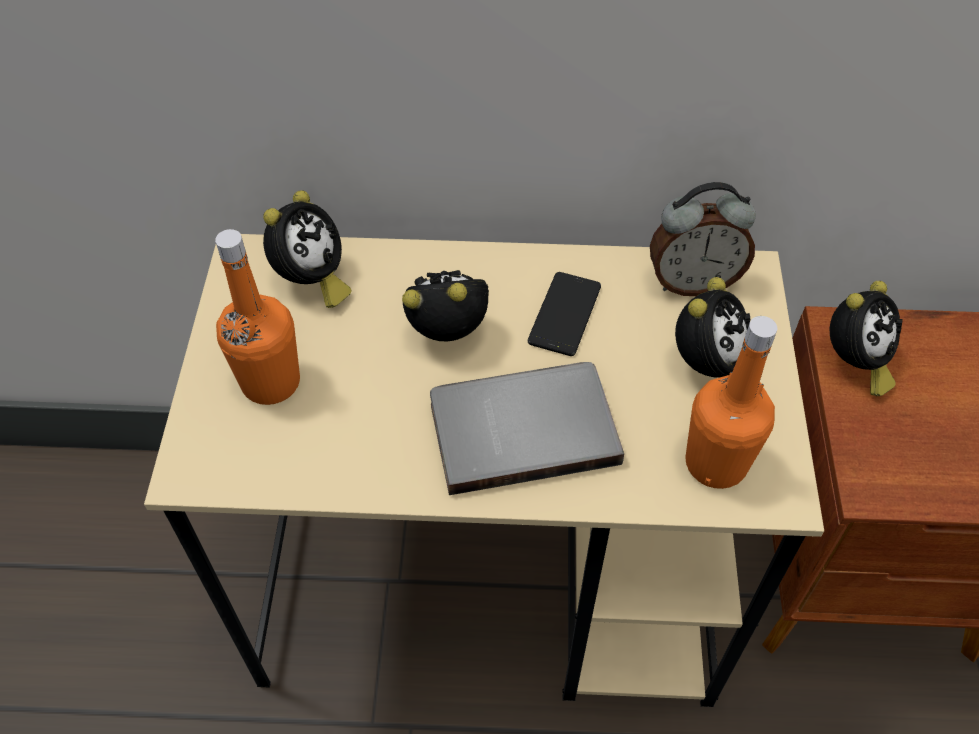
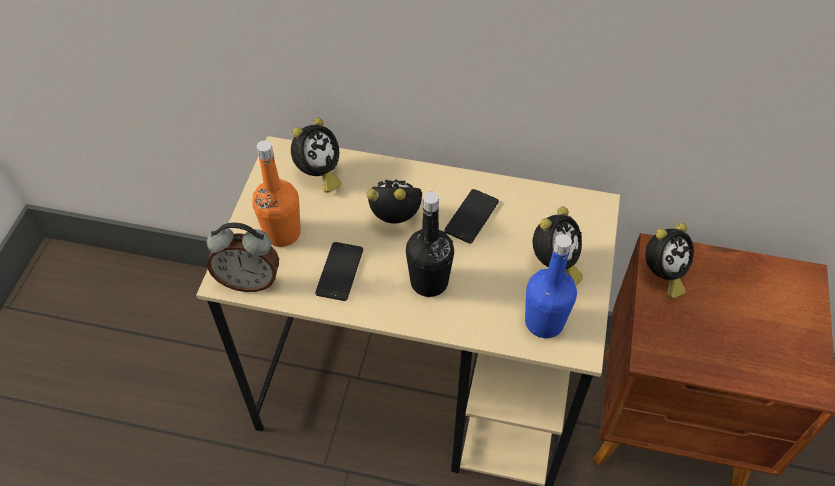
camera: 10 degrees right, 0 degrees up
grey book [430,362,624,495] -> black bottle [406,192,454,297]
alarm clock [650,182,756,296] -> alarm clock moved to [207,222,279,292]
orange bottle [686,316,777,489] -> blue bottle [525,234,577,338]
none -> phone [315,242,363,301]

